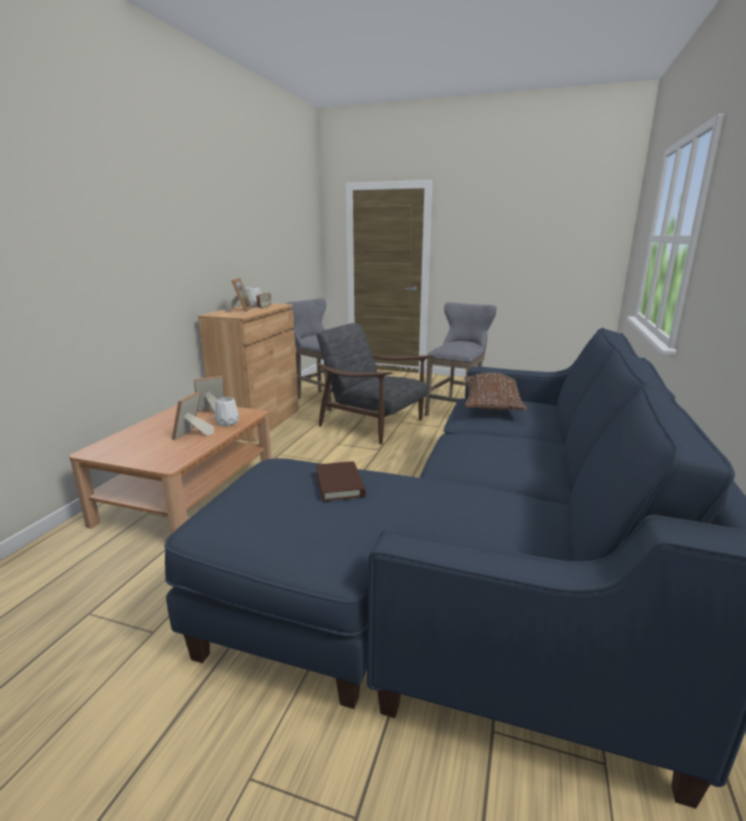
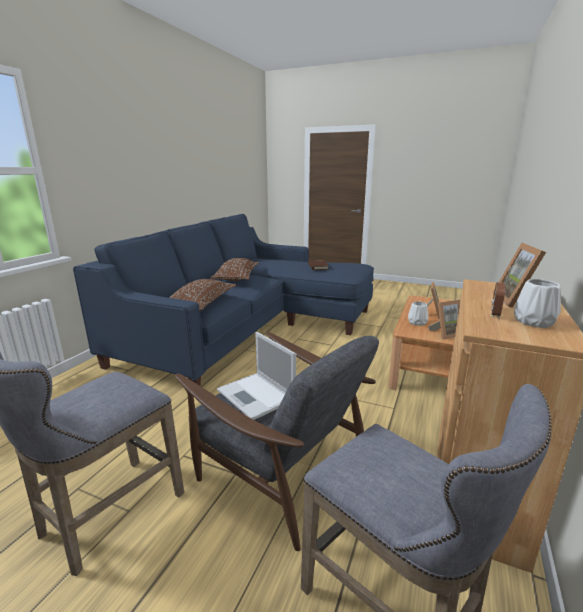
camera: 175 degrees left, 0 degrees up
none -> brown pillow [210,258,259,281]
none -> laptop [217,332,296,420]

